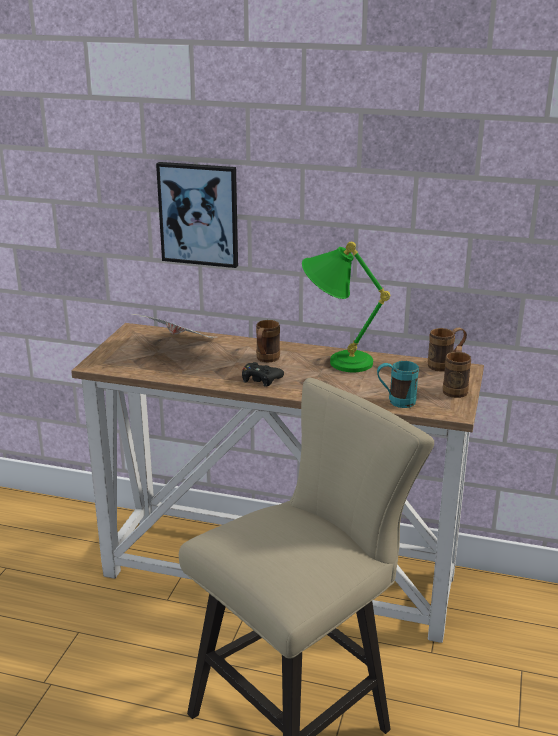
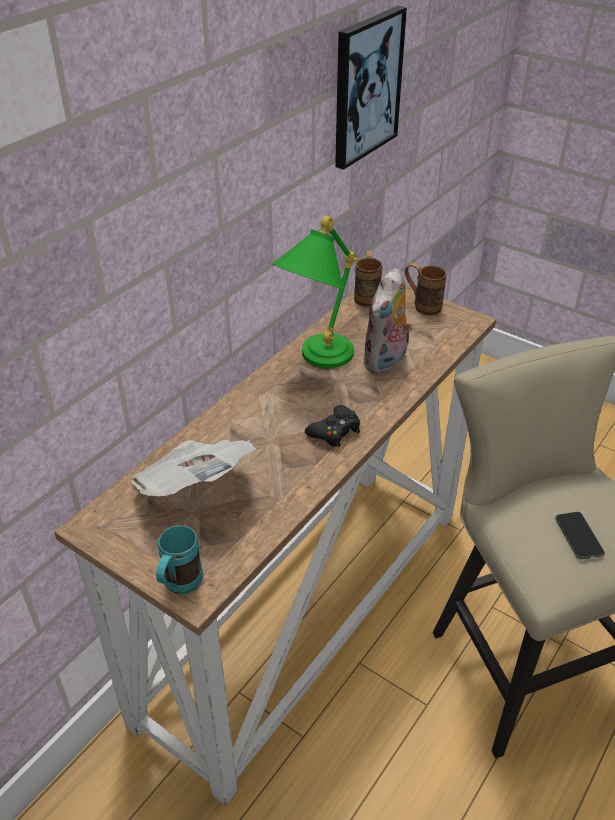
camera: 70 degrees left, 15 degrees up
picture [156,162,238,268] -> picture moved to [335,6,407,170]
brown mug [256,320,280,362] -> none
turquoise mug [377,361,419,408] -> turquoise mug moved to [156,525,203,594]
none -> plush toy [363,268,413,374]
none -> phone [555,512,605,559]

